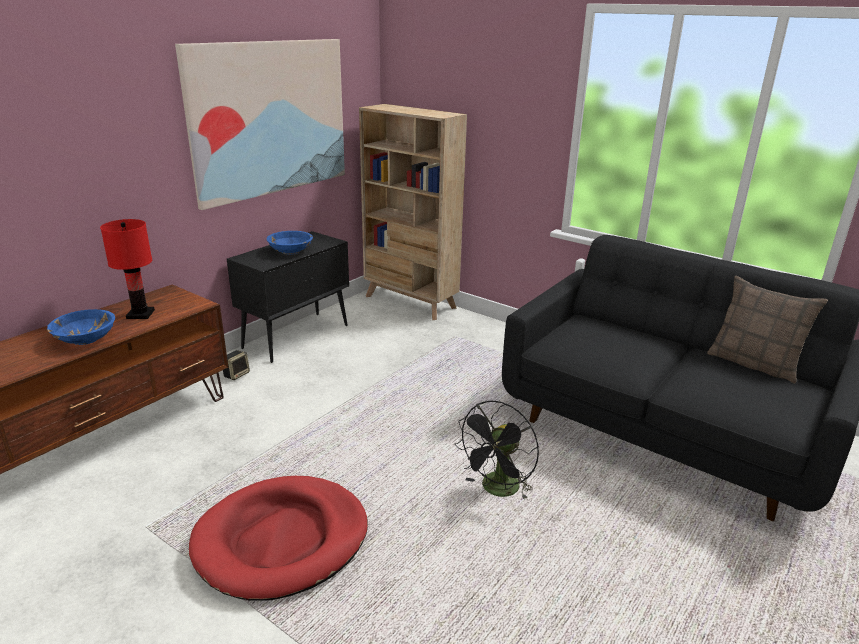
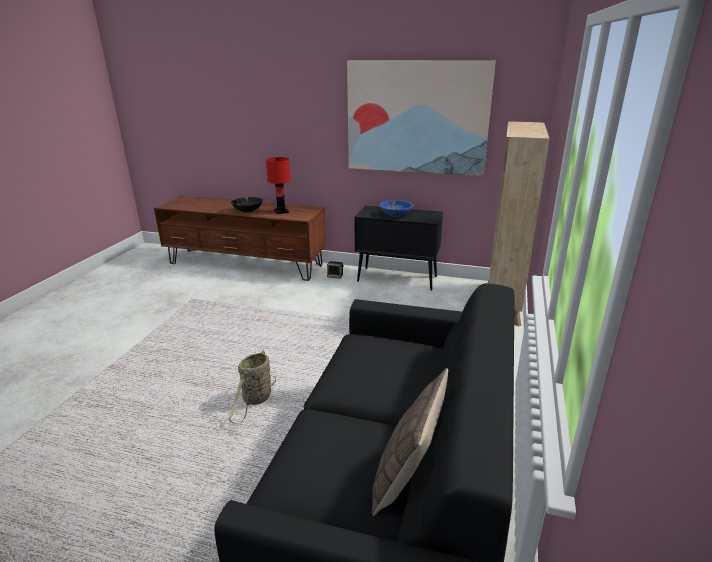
camera: 70 degrees right, 0 degrees up
blue bowl [47,309,115,345] -> black bowl [231,197,263,213]
red dog bed [189,476,368,601] -> none
black fan [455,401,539,500] -> basket [228,350,276,424]

